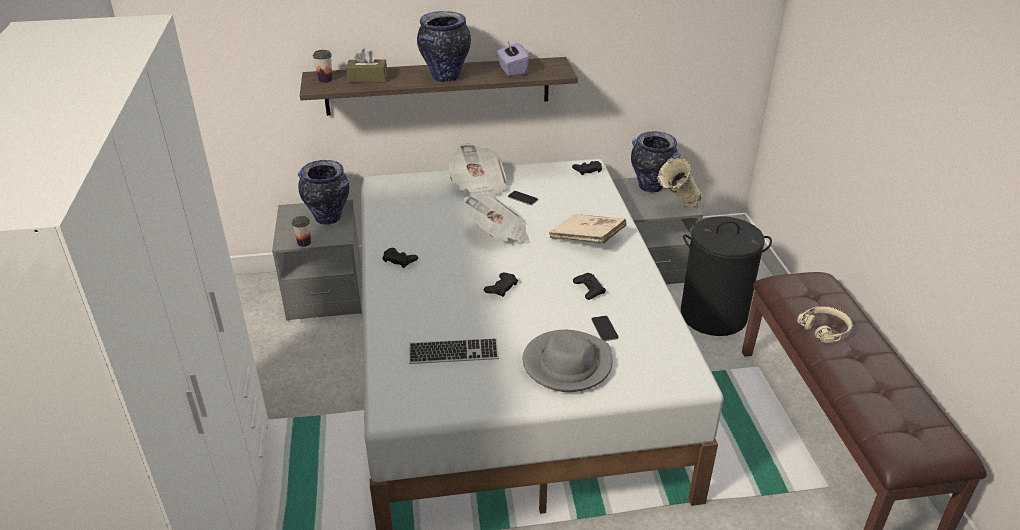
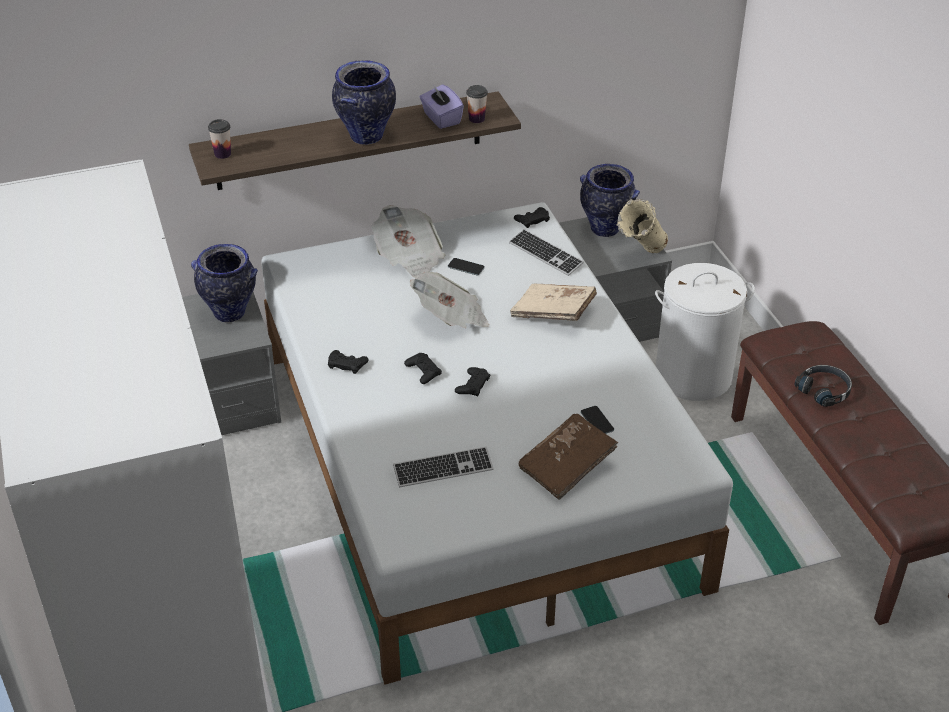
camera: 10 degrees left, 5 degrees up
cup [292,216,311,247] -> cup moved to [466,85,488,123]
brown tissue box [346,48,387,83] -> none
grey hat [523,330,613,392] -> brown book [519,414,618,500]
black game controller [573,273,606,300] -> black game controller moved to [404,353,442,384]
black laundry basket [681,216,772,336] -> white laundry basket [655,263,755,401]
beige headphones [797,306,853,343] -> black headphones [794,365,852,407]
none -> keyboard [509,229,584,276]

